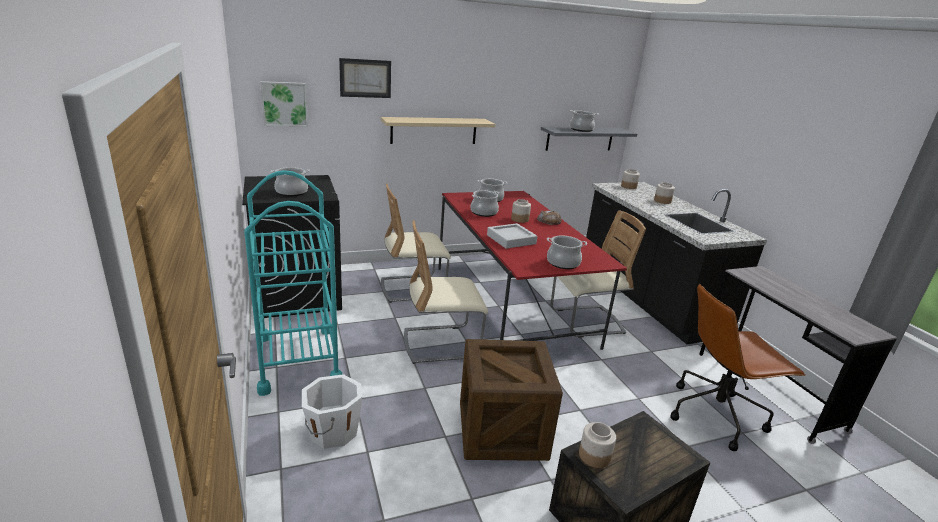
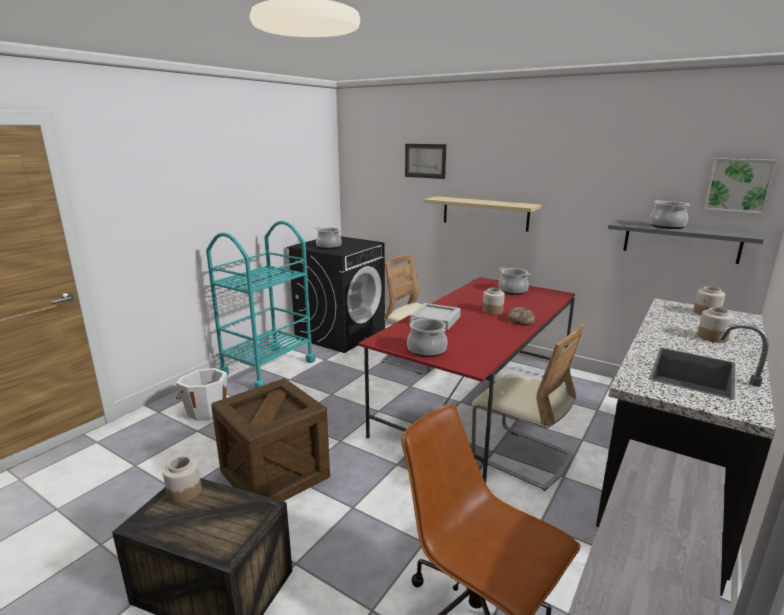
camera: 55 degrees right, 5 degrees down
picture [260,81,308,127] -> picture moved to [704,158,777,214]
beige chair [404,220,488,364] -> none
cooking pot [471,190,499,217] -> none

